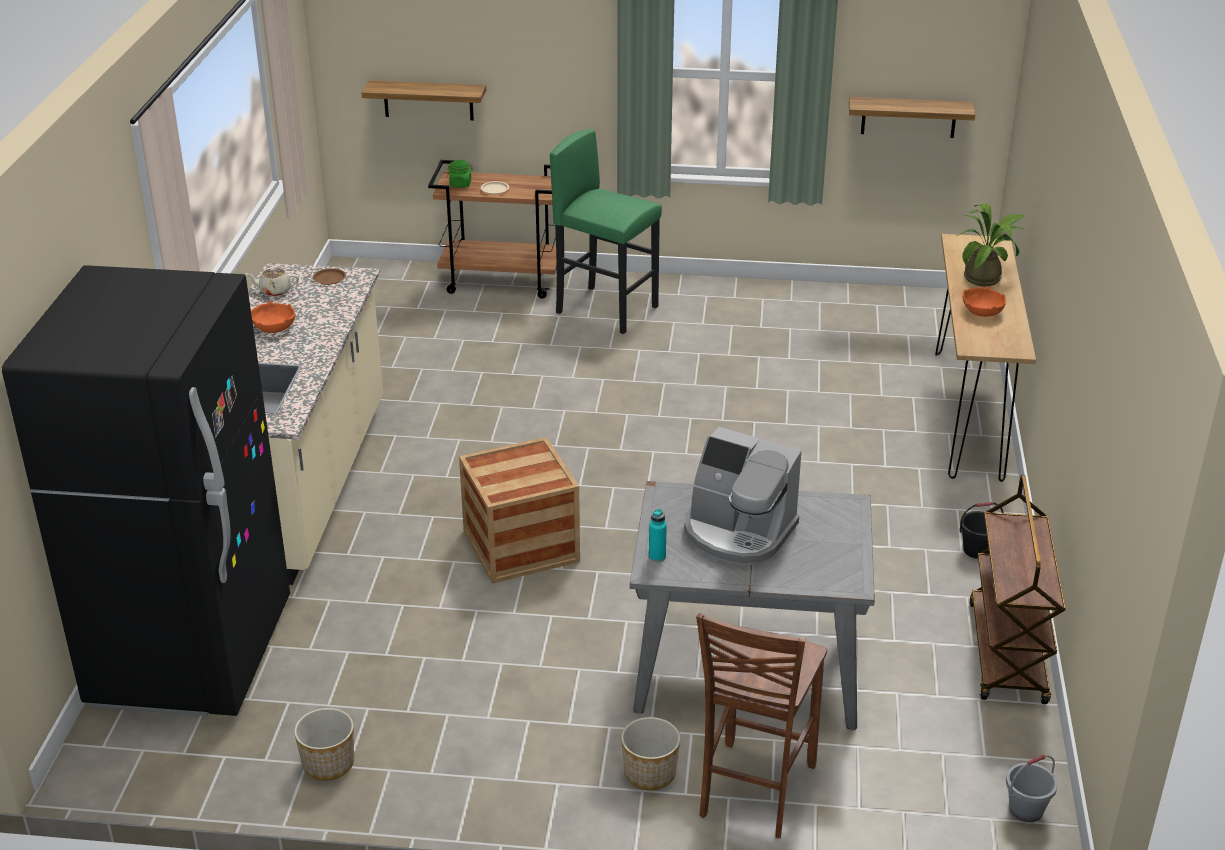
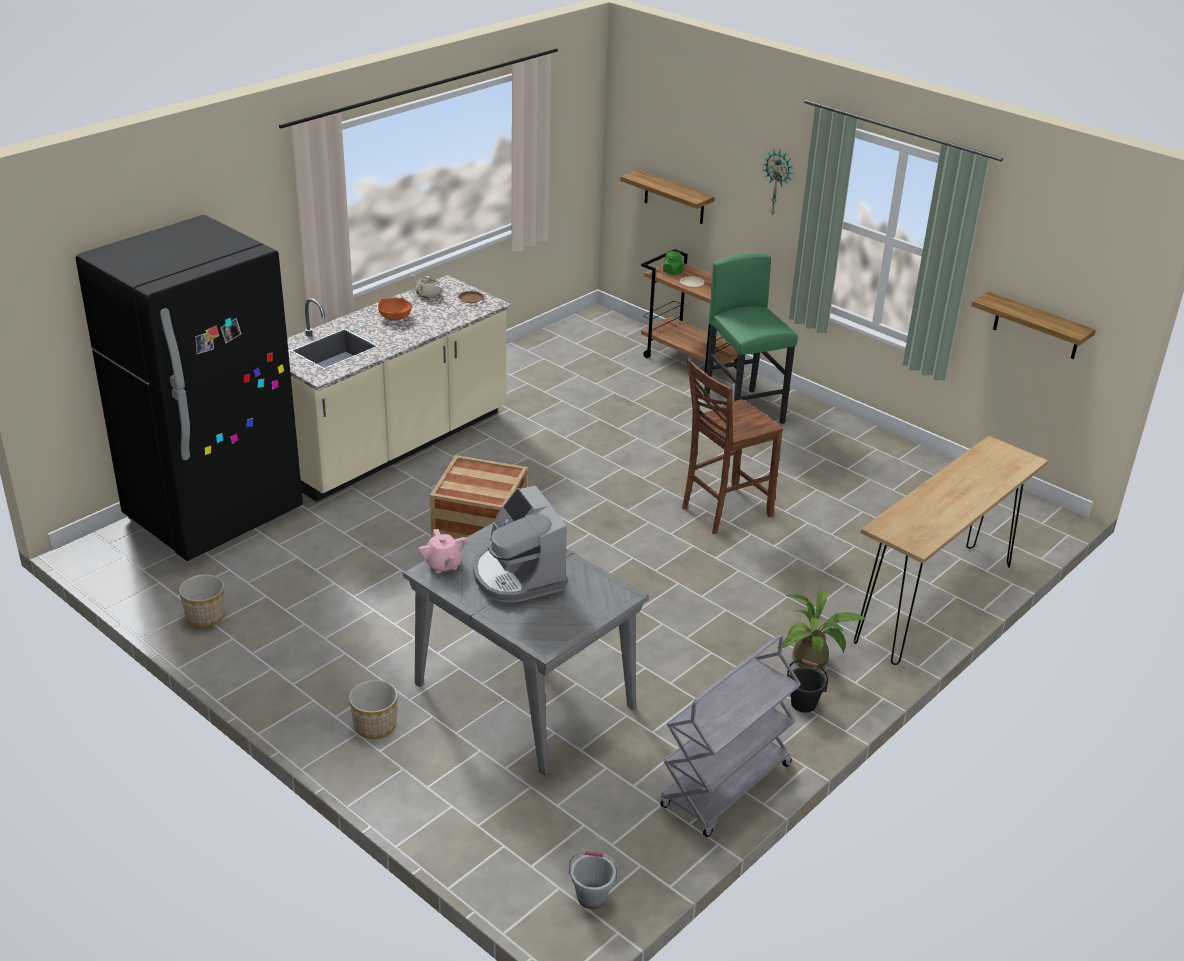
camera: 35 degrees right, 0 degrees up
turquoise bottle [649,508,667,562] -> pink teapot [418,529,467,573]
brown chair [696,613,827,838] -> brown chair moved to [682,359,783,534]
potted plant [957,203,1024,286] -> potted plant moved to [777,591,867,670]
orange bowl [963,287,1006,317] -> none
brown cart [969,475,1065,704] -> grey cart [659,634,801,837]
none -> wall clock [762,149,794,217]

